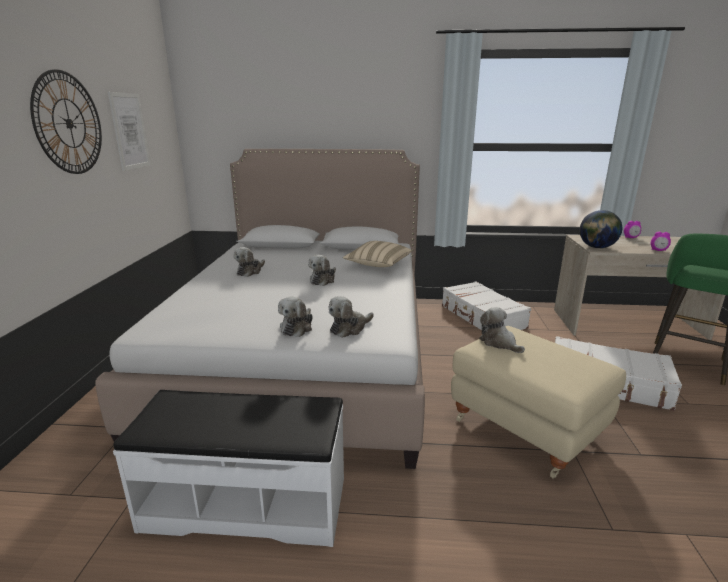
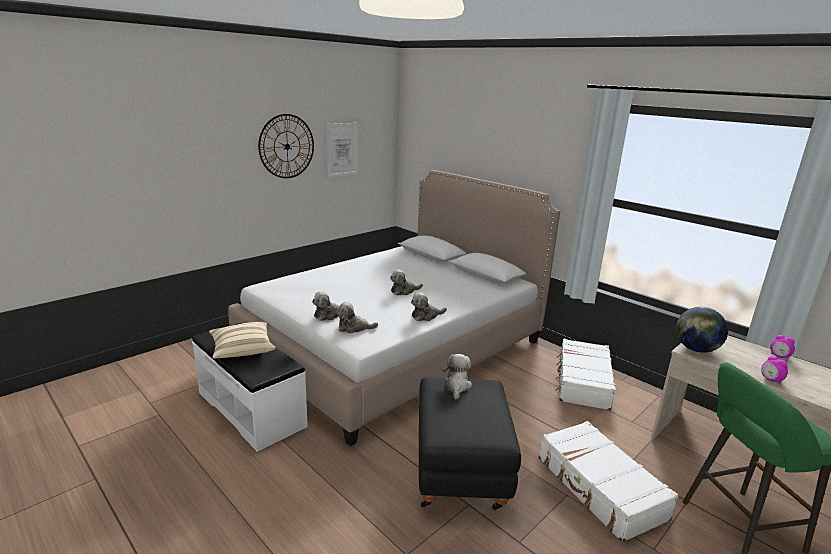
camera: 40 degrees right, 0 degrees up
plush toy [234,247,265,277] -> plush toy moved to [411,292,447,321]
beige pillow [343,241,412,267] -> beige pillow moved to [209,322,276,359]
beige ottoman [451,326,626,479] -> black ottoman [419,377,521,510]

